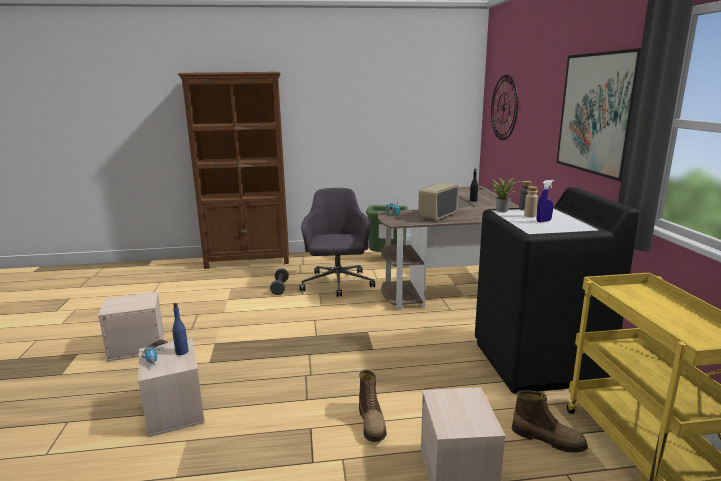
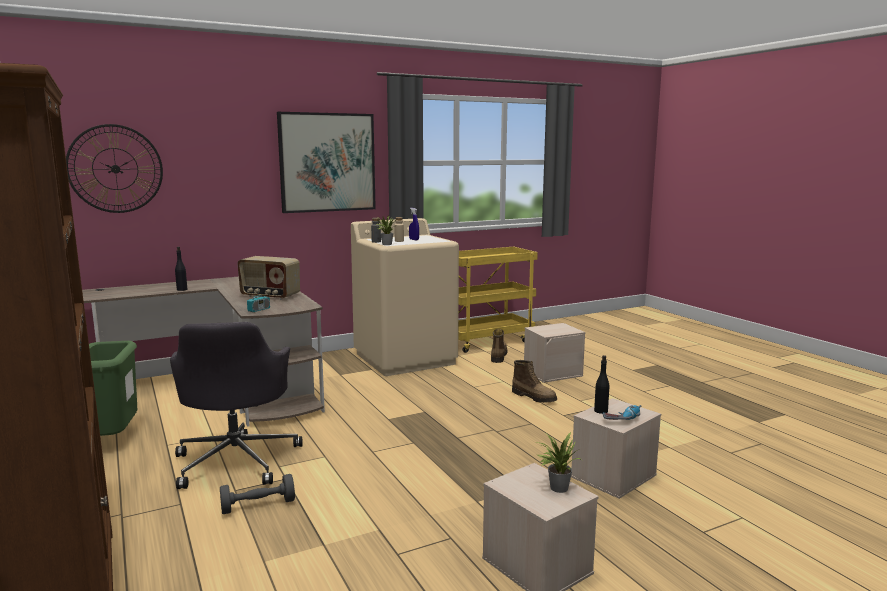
camera: 110 degrees left, 5 degrees down
blue bottle [172,303,189,355] -> black bottle [594,355,609,414]
grey office chair [300,188,375,297] -> grey office chair turned 75 degrees counterclockwise [170,322,302,489]
boot [359,370,387,442] -> boot turned 75 degrees clockwise [512,360,557,403]
black washing machine [475,187,639,394] -> beige washing machine [351,218,459,376]
none -> potted plant [536,432,582,493]

